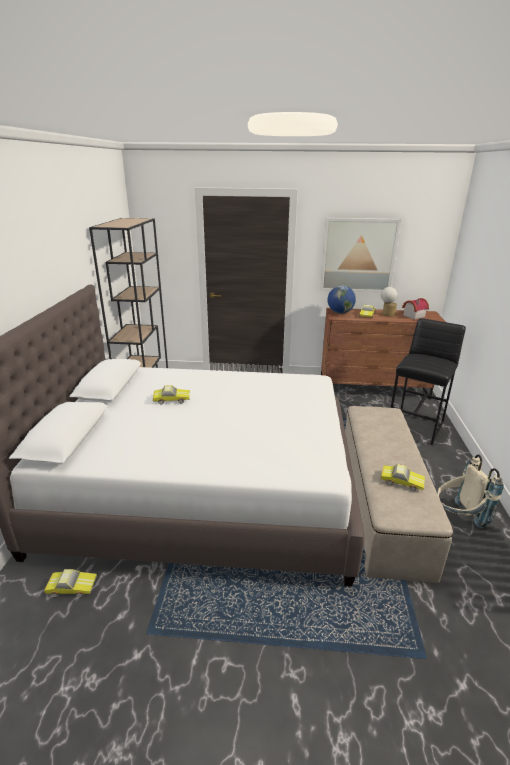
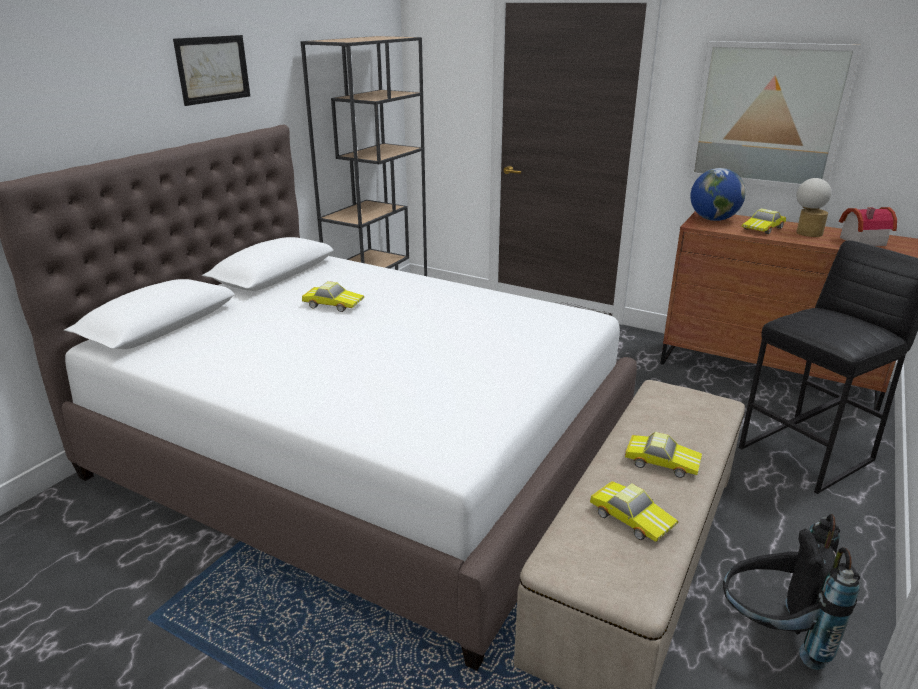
camera: 25 degrees right, 0 degrees up
toy car [44,569,97,597] -> toy car moved to [625,432,702,478]
beige backpack [437,454,504,529] -> black backpack [723,514,860,670]
none -> picture [173,35,250,106]

